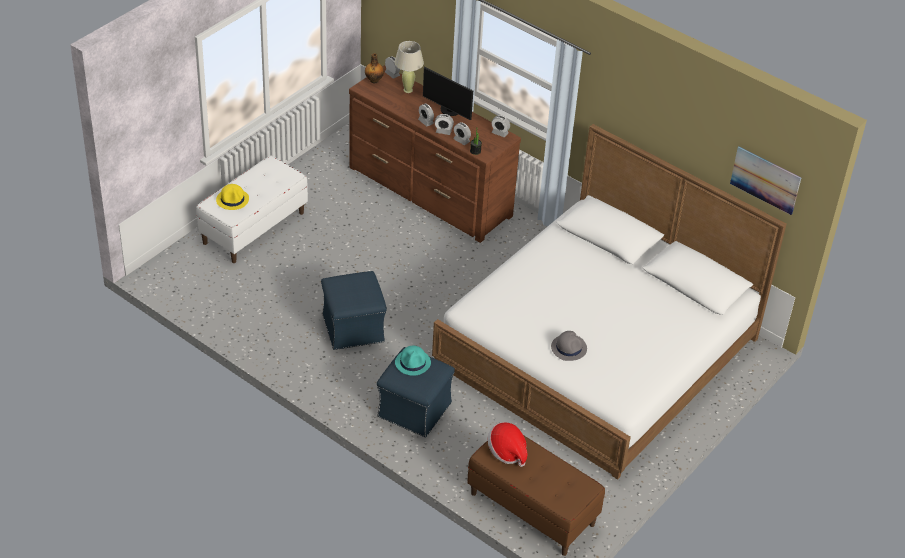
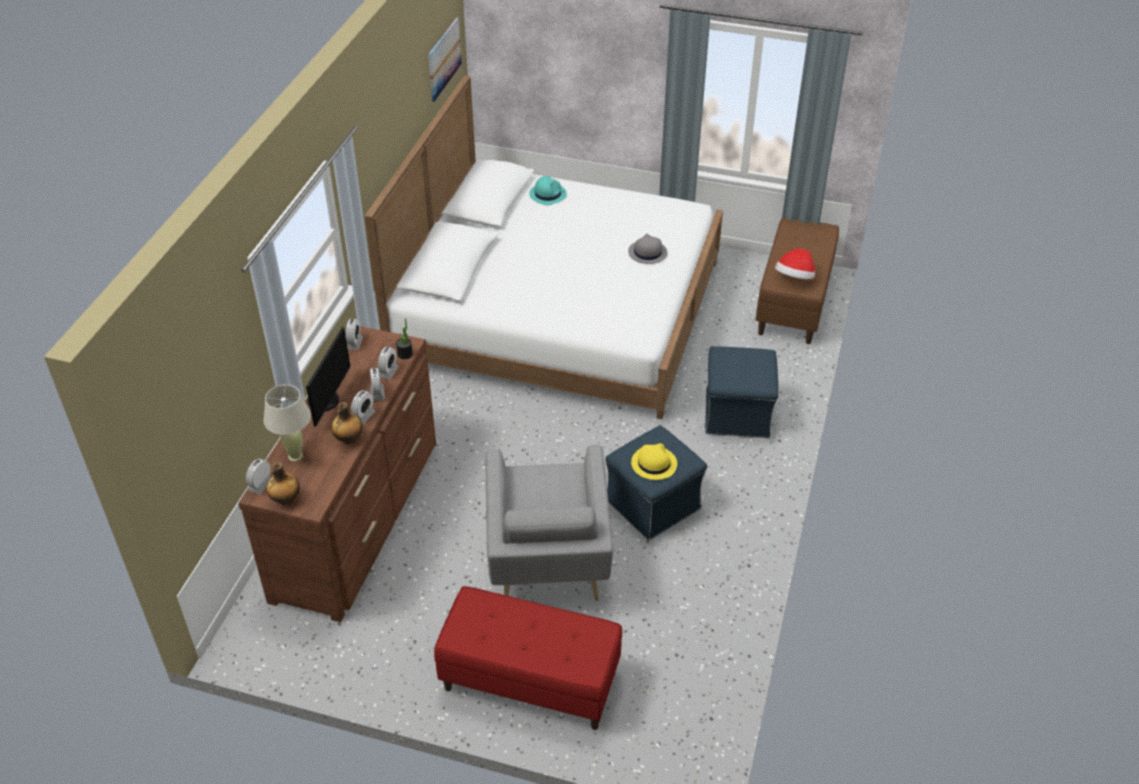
camera: 110 degrees left, 0 degrees up
white bench [196,156,308,263] -> red bench [434,586,622,730]
yellow hat [216,184,249,210] -> yellow hat moved to [631,443,677,480]
turquoise hat [395,346,431,376] -> turquoise hat moved to [529,176,567,205]
none -> bottle [331,402,363,444]
none -> grey armchair [485,445,613,601]

